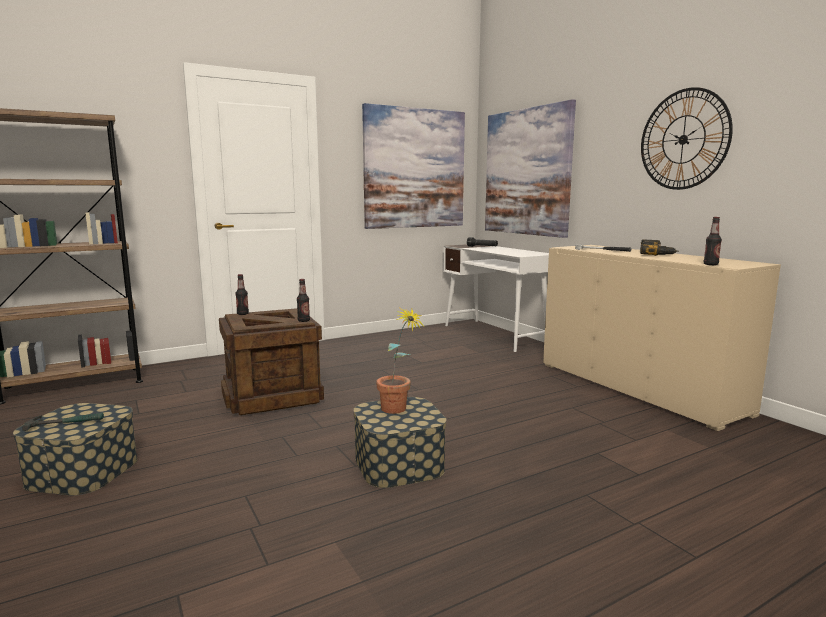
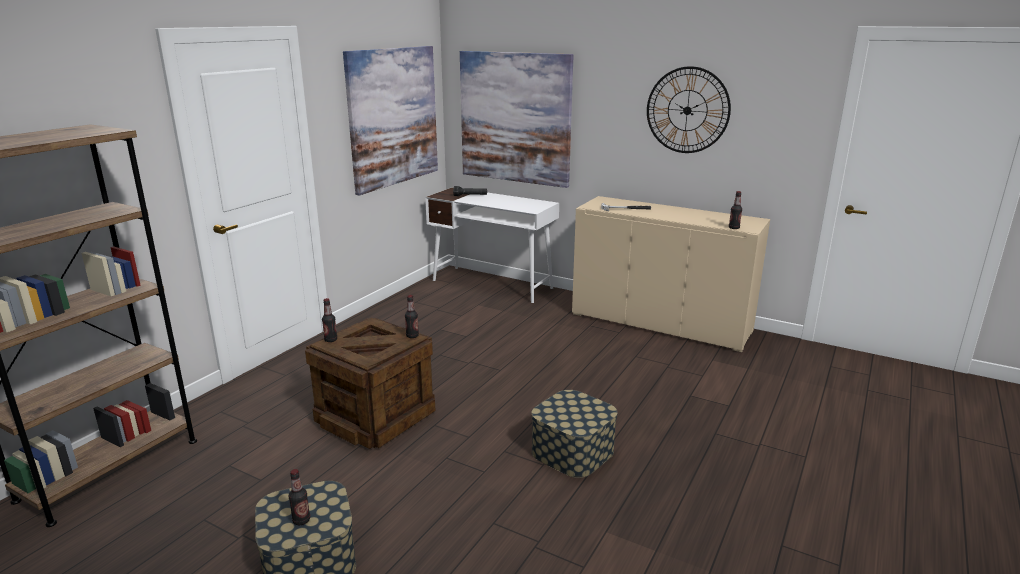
camera: 30 degrees left, 10 degrees up
hammer [22,412,104,431] -> bottle [289,469,310,525]
potted plant [376,307,425,414] -> none
power drill [640,239,678,256] -> none

